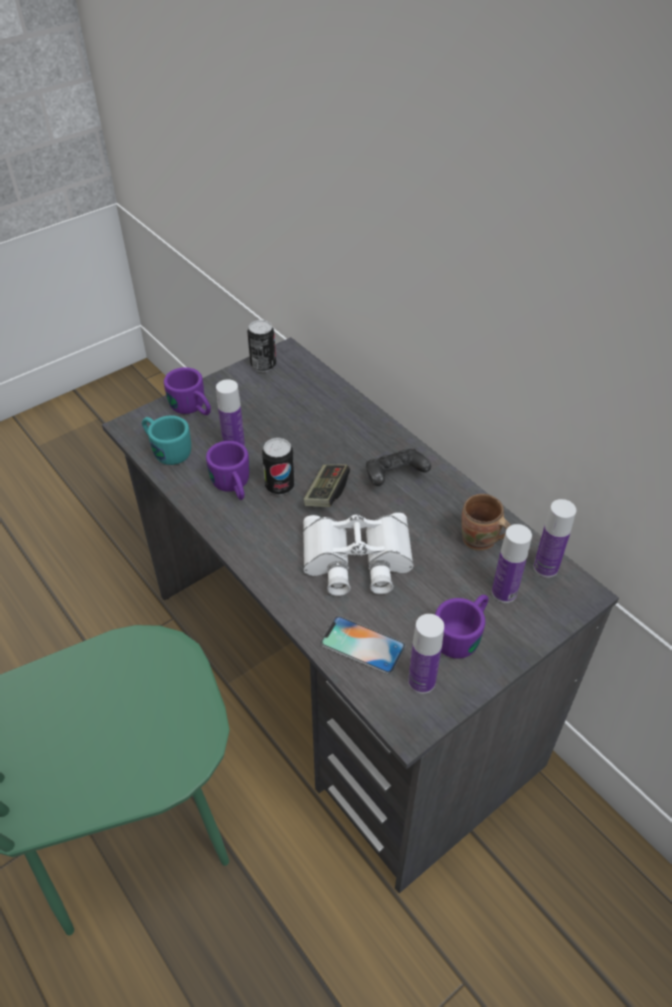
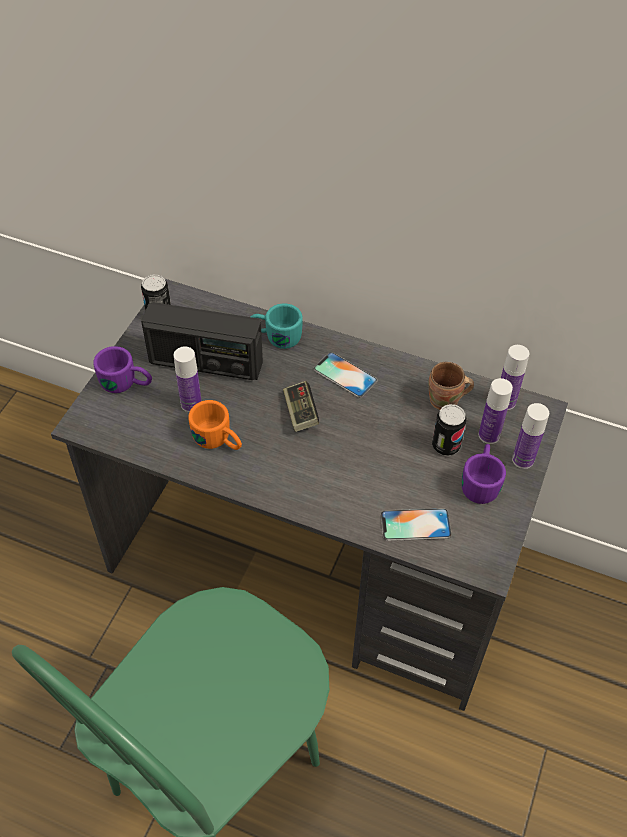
camera: 30 degrees left, 5 degrees up
turquoise mug [142,415,191,465] -> turquoise mug moved to [250,303,303,349]
purple mug [206,441,249,500] -> orange mug [188,400,242,450]
can [262,438,295,495] -> can moved to [432,404,466,456]
white binoculars [303,512,414,596] -> none
black game controller [366,448,431,486] -> phone [313,352,378,398]
bottle [408,614,444,694] -> bottle moved to [512,403,549,469]
none -> radio [141,302,263,380]

